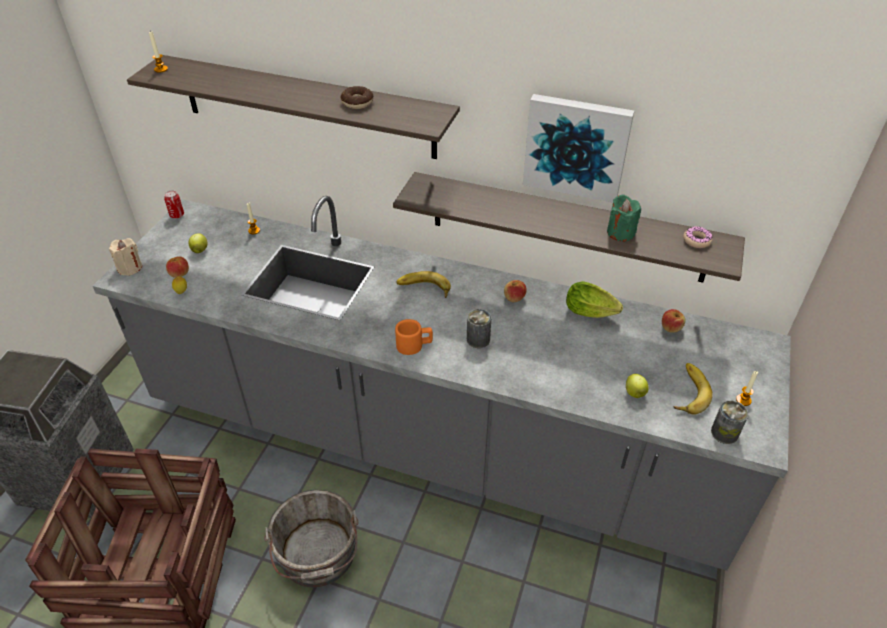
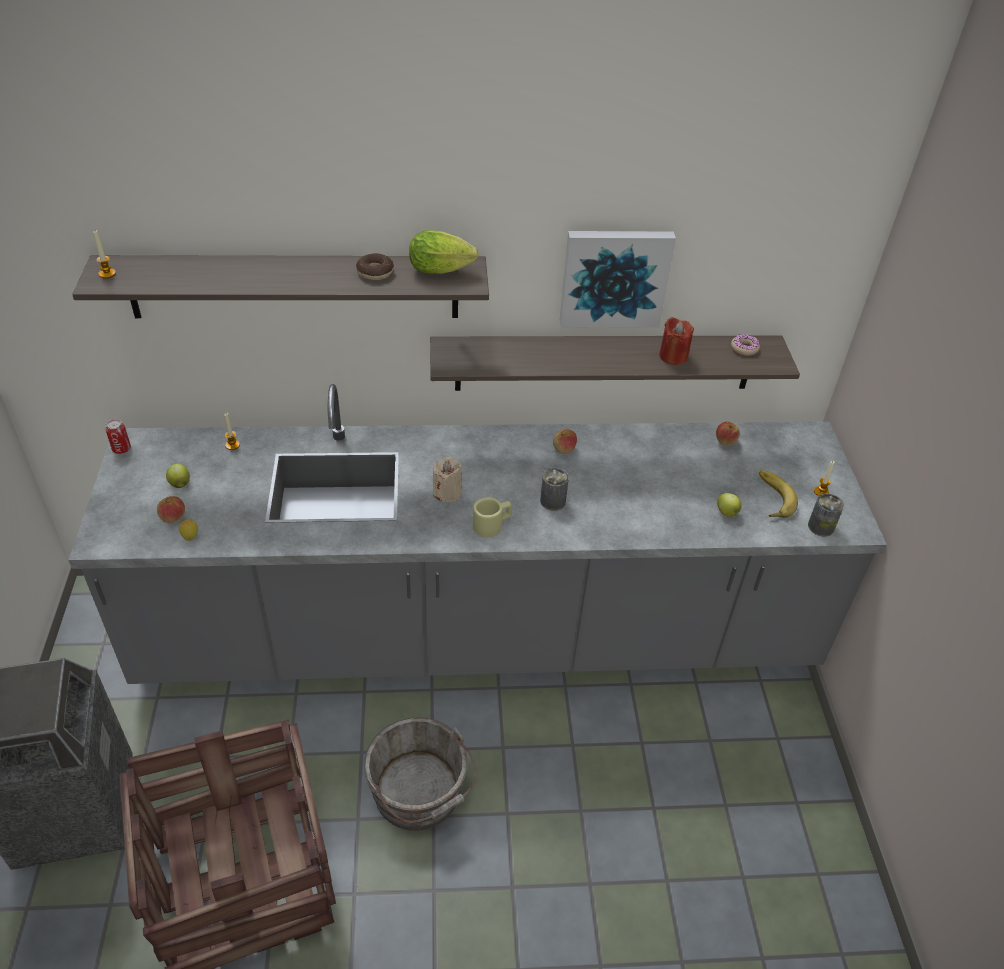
camera: 25 degrees left, 0 degrees up
beige candle [109,238,142,276] -> beige candle moved to [433,457,462,502]
orange mug [395,319,433,355] -> beige mug [473,497,512,537]
banana [396,271,451,298] -> none
lettuce [566,281,623,318] -> lettuce moved to [409,230,479,274]
green candle [607,194,641,241] -> red candle [659,317,694,365]

